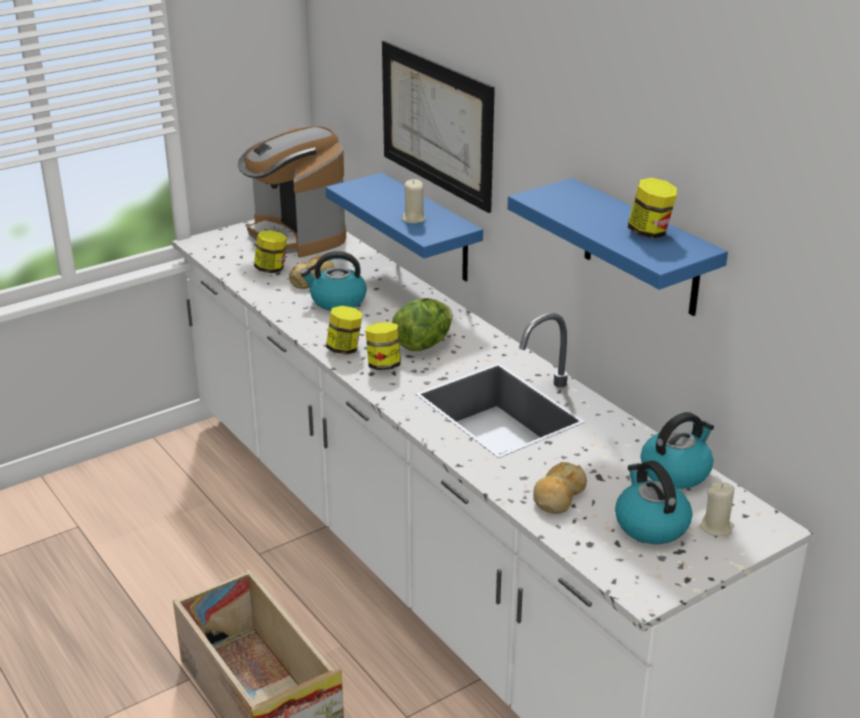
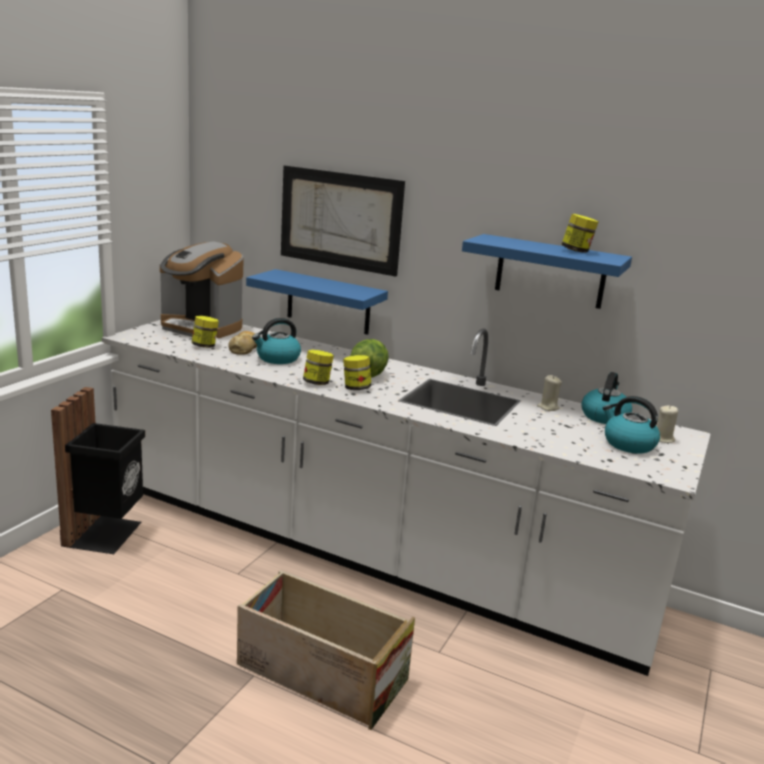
camera: 30 degrees left, 10 degrees down
beige candle [402,179,425,224] -> beige candle moved to [537,375,562,411]
bread [533,462,587,514] -> none
none -> black trash can [51,387,145,554]

